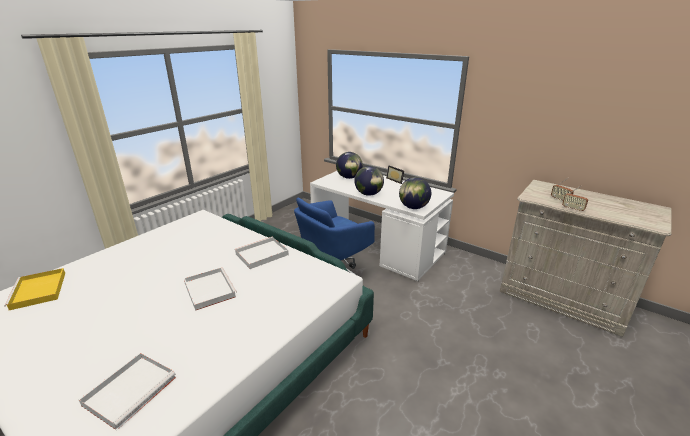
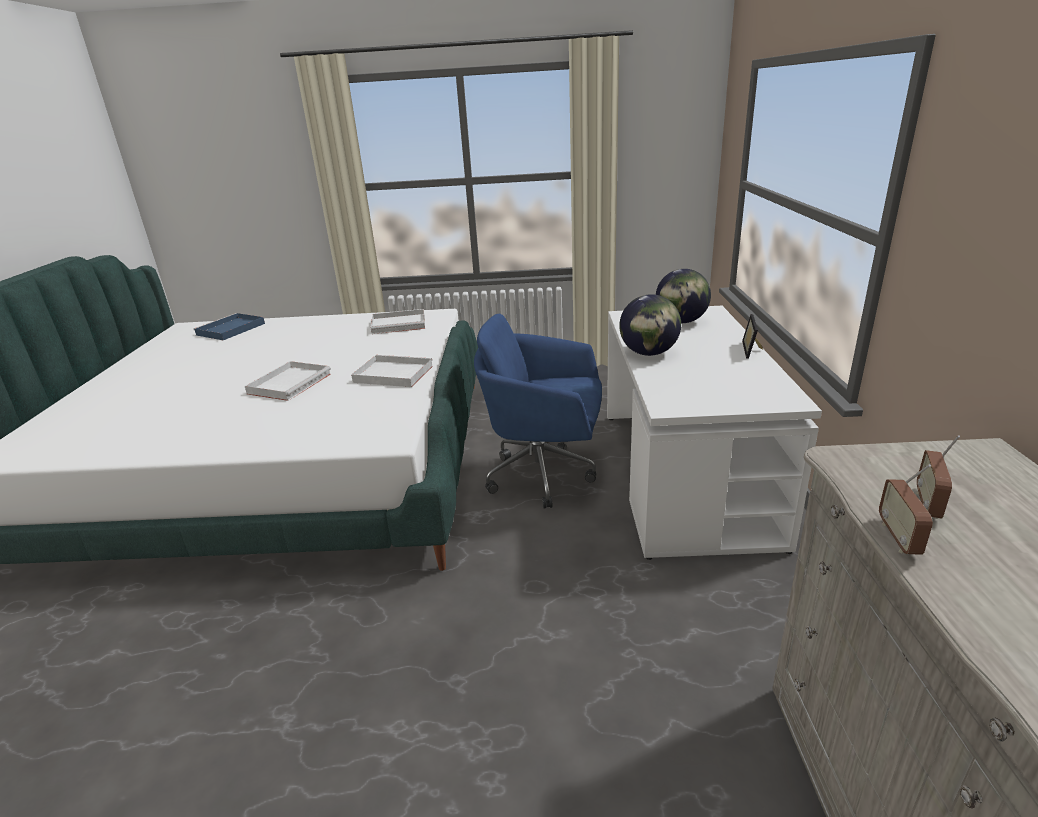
camera: 55 degrees right, 0 degrees up
yellow tray [4,268,65,311] -> blue tray [193,313,265,340]
white tray [78,353,176,430] -> white tray moved to [370,309,425,334]
globe [399,177,431,209] -> none

